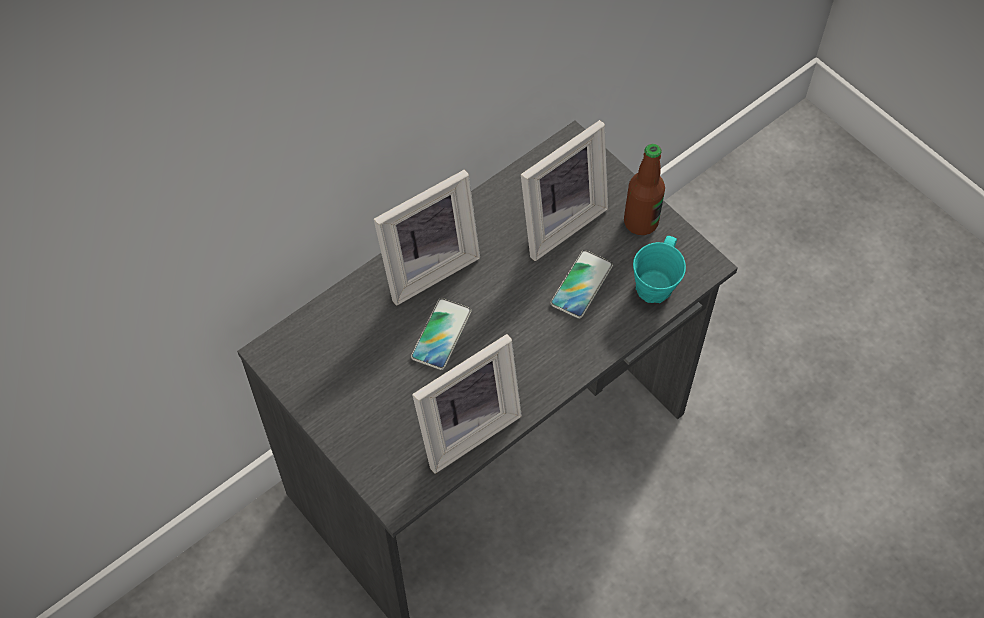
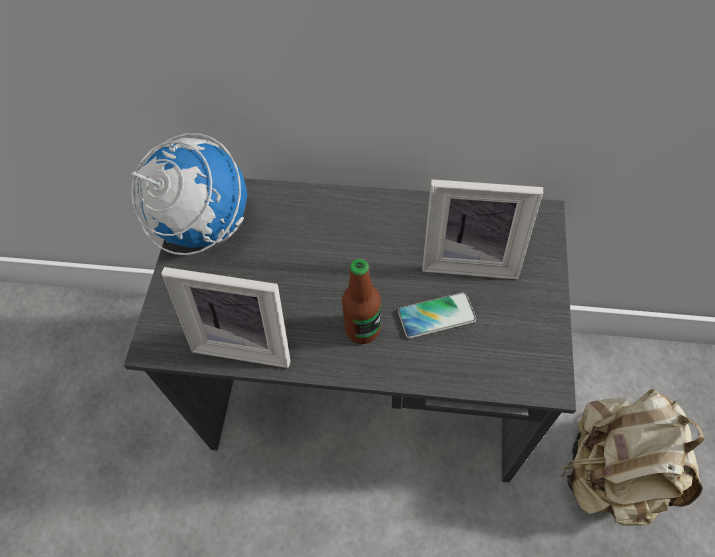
camera: 50 degrees right, 0 degrees up
picture frame [374,169,480,305] -> none
phone [411,298,471,370] -> none
bottle [624,144,665,235] -> bottle moved to [342,259,381,344]
turquoise mug [633,236,686,303] -> none
none -> globe [131,133,247,255]
none -> beige backpack [560,389,705,526]

